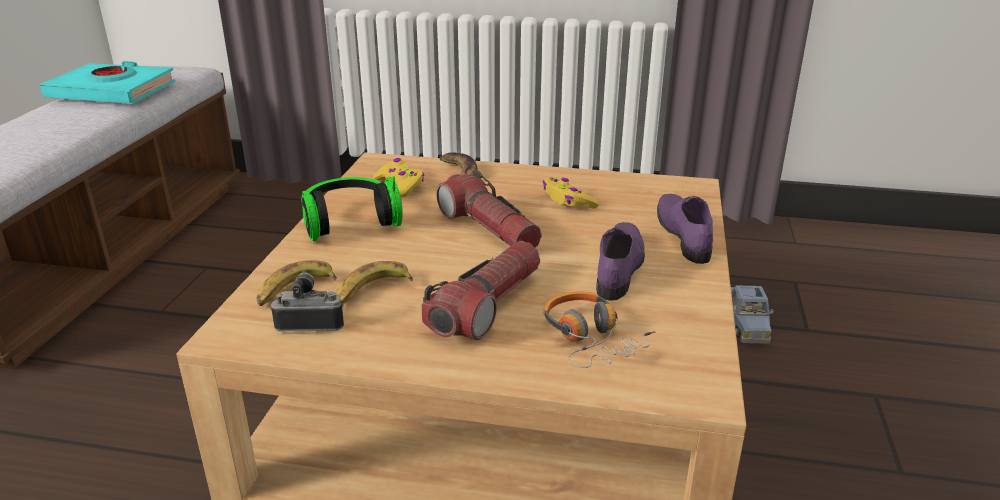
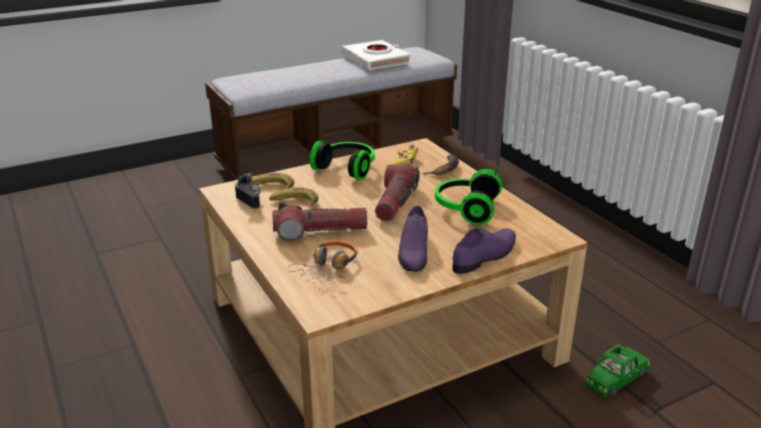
camera: 50 degrees right, 0 degrees up
turquoise book [39,61,176,104] -> white book [342,40,411,70]
yellow game controller [543,177,599,209] -> headphones [435,166,503,225]
purple shoe [596,222,645,301] -> purple shoe turned 120 degrees clockwise [398,206,428,272]
blue toy car [731,286,774,344] -> green toy car [585,344,650,397]

